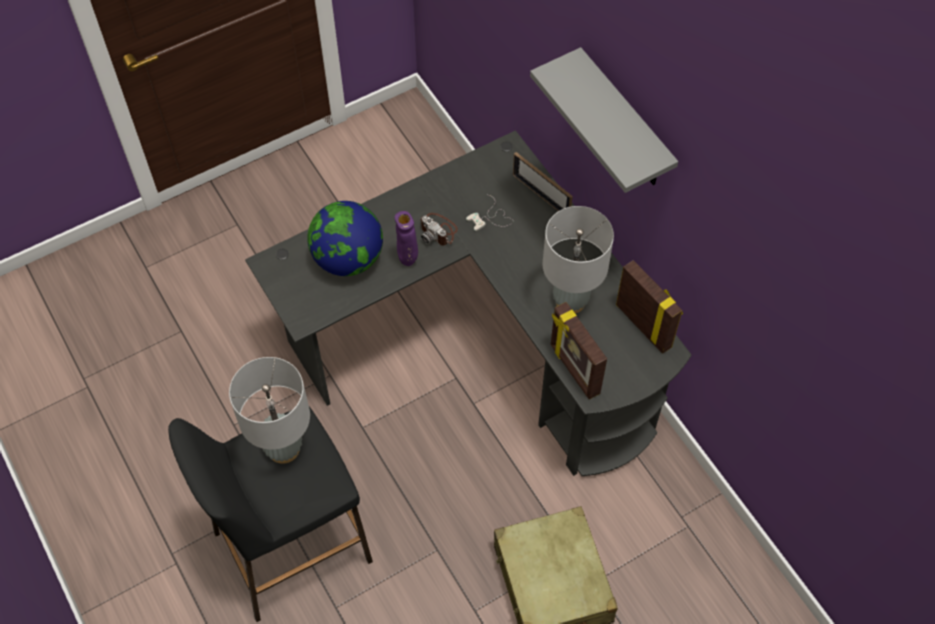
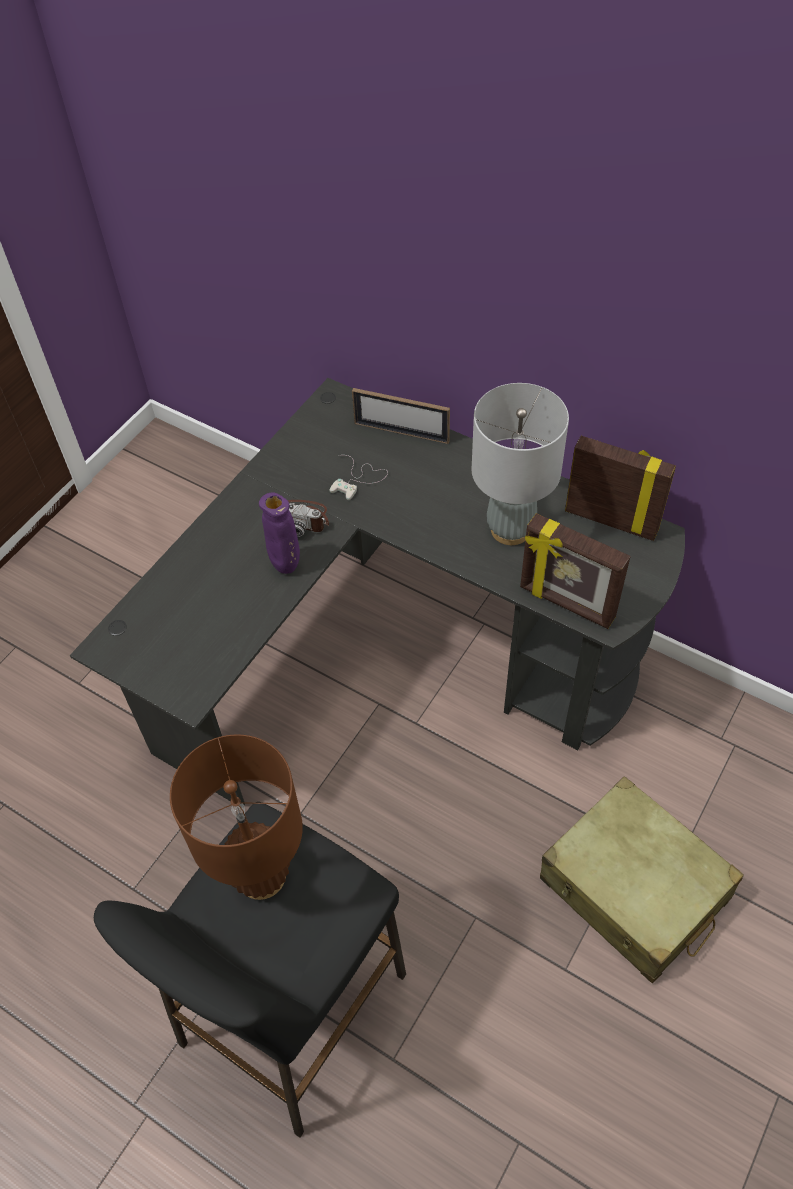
camera: 25 degrees left, 5 degrees down
grey table lamp [229,357,310,464] -> brown table lamp [170,734,303,900]
globe [307,201,383,276] -> none
grey shelf [530,47,678,193] -> none

